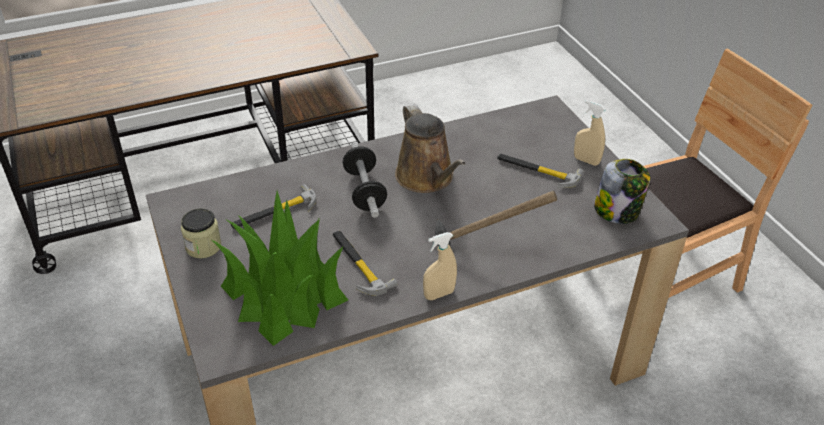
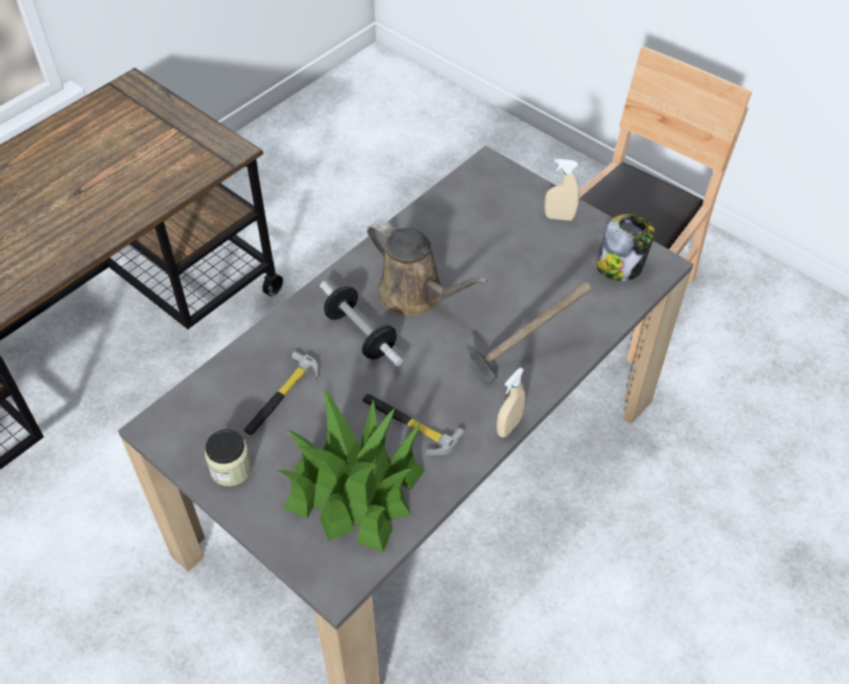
camera: 25 degrees left, 10 degrees up
hammer [497,154,583,188] -> none

